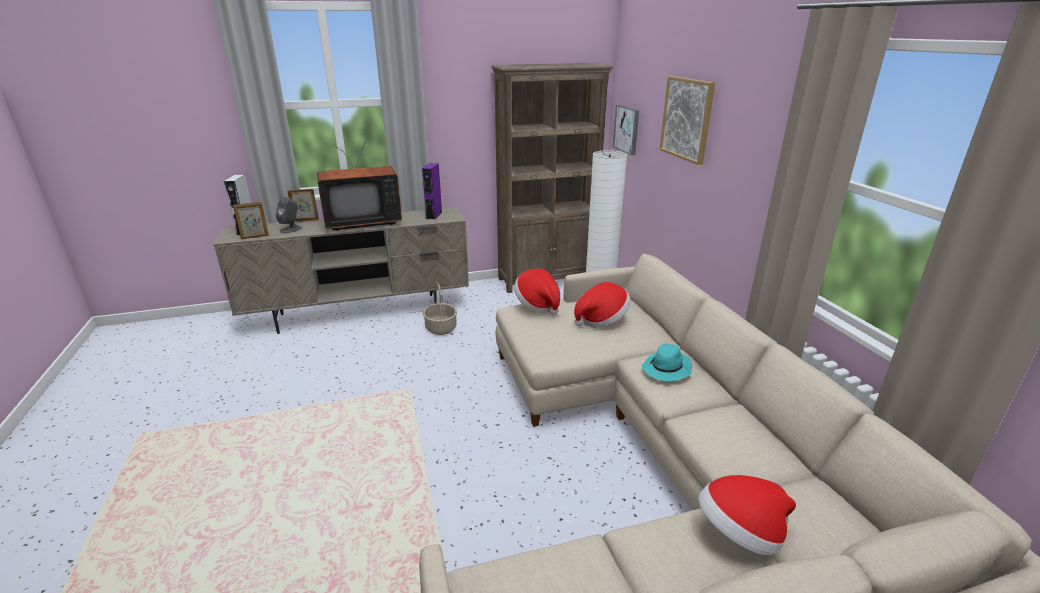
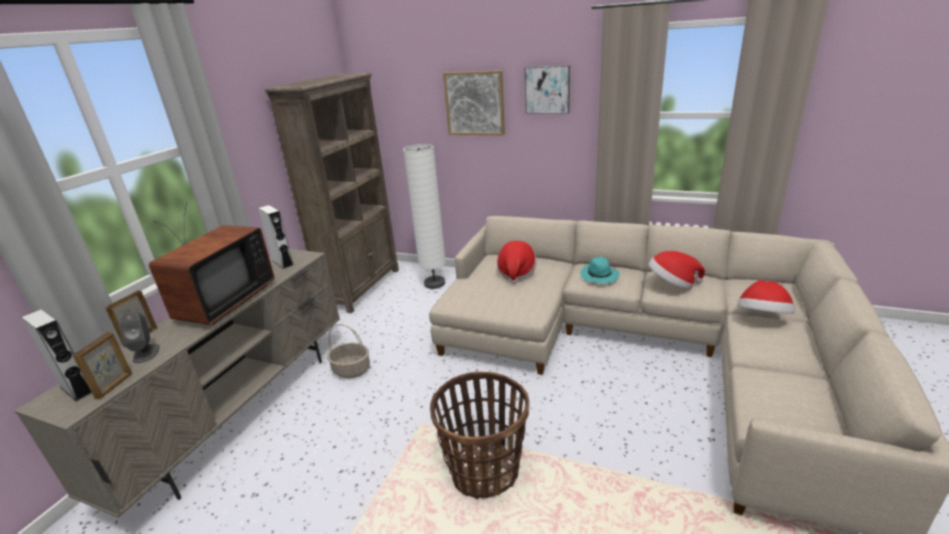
camera: 50 degrees left, 0 degrees up
purple speaker [422,163,442,220] -> white speaker [258,205,294,269]
hat [514,268,560,315] -> hat moved to [648,251,705,289]
picture [613,105,639,155] -> picture moved to [525,65,570,114]
none -> basket [430,372,529,499]

